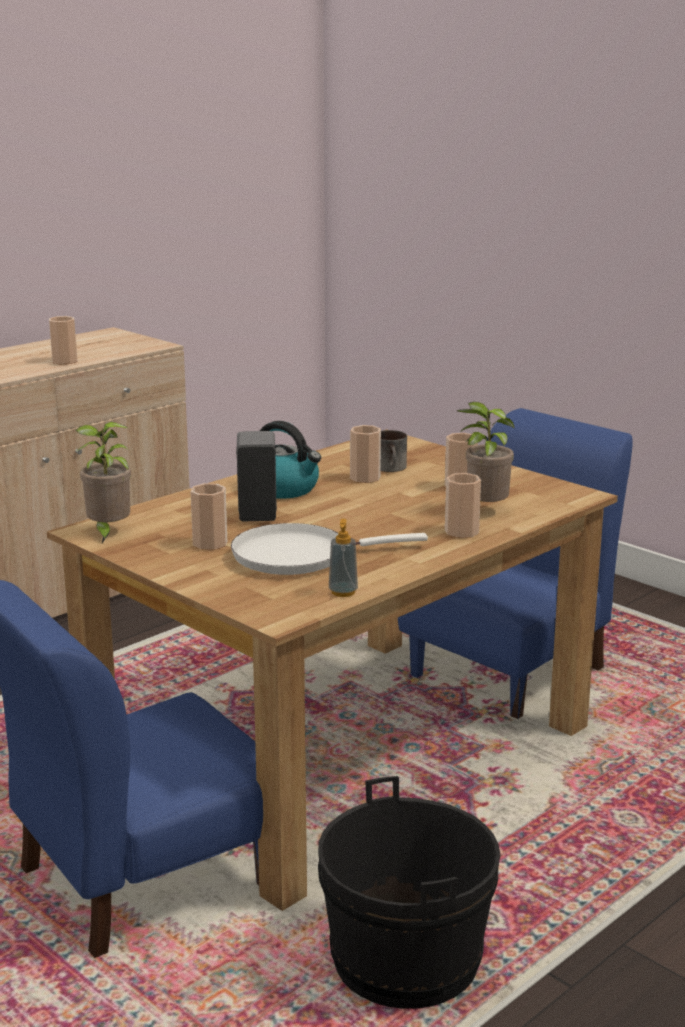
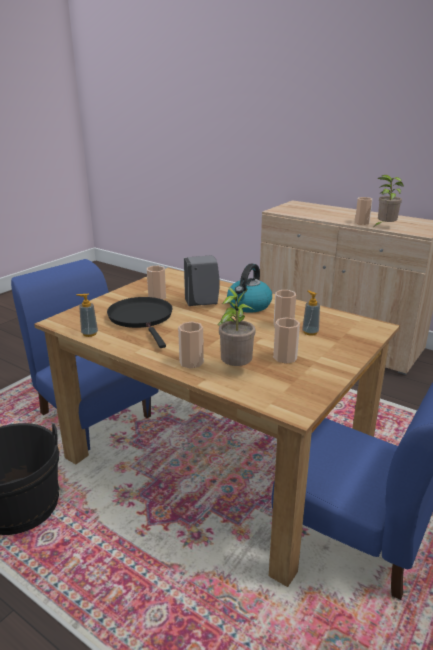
camera: 80 degrees right, 5 degrees up
potted plant [76,422,131,543] -> potted plant moved to [375,175,404,226]
white frying pan [231,523,428,575] -> black frying pan [107,297,173,348]
mug [381,430,407,472] -> soap dispenser [302,290,320,336]

